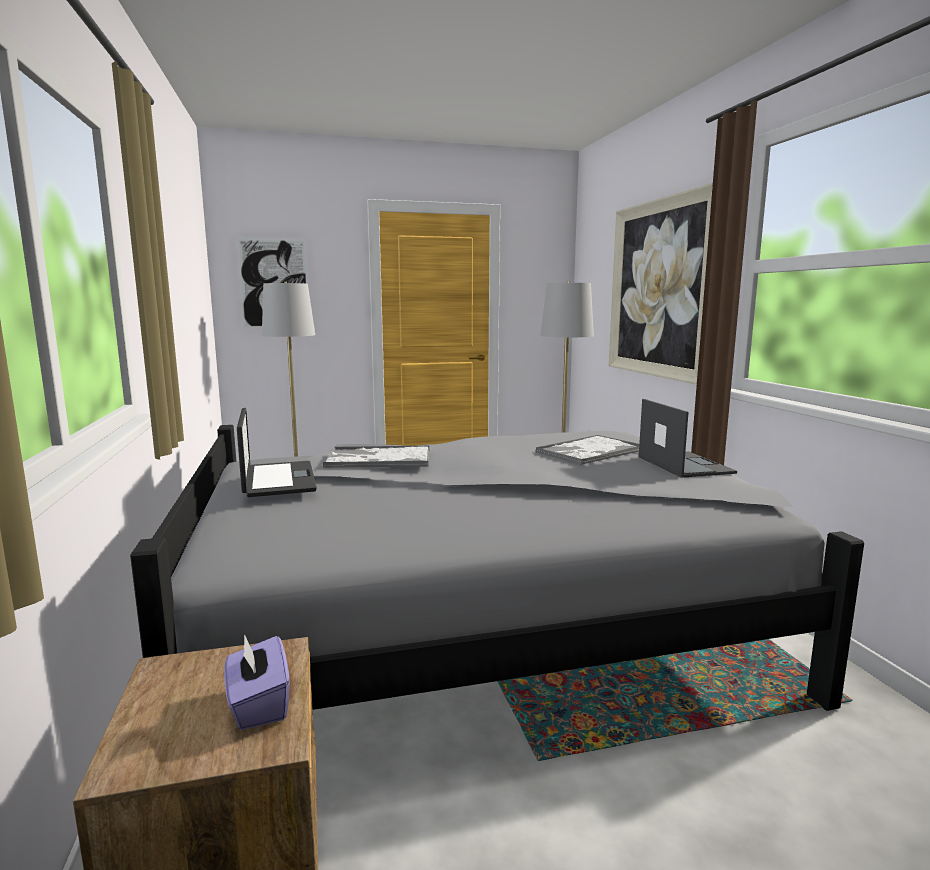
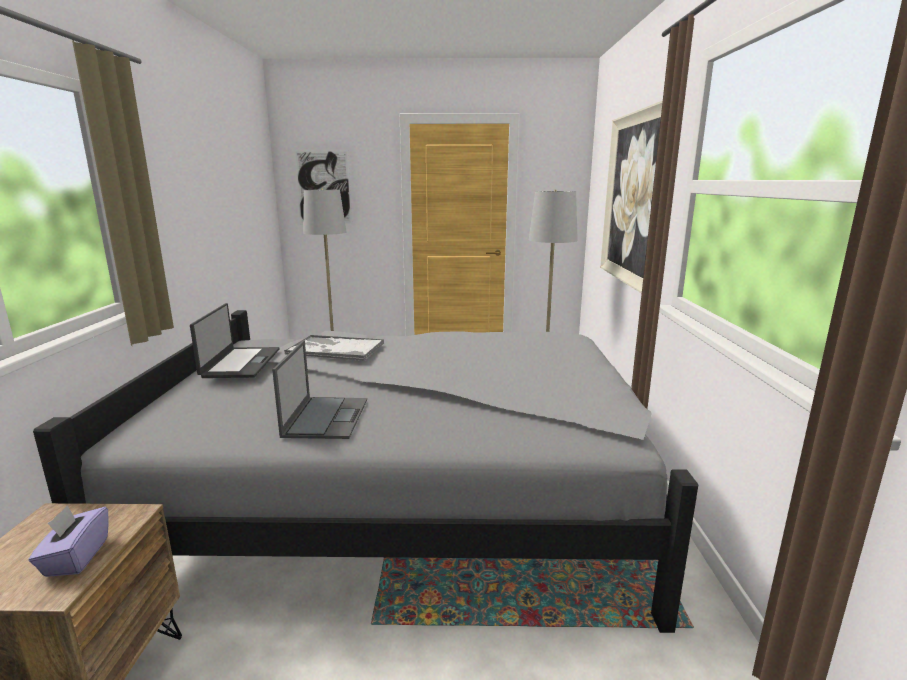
camera: 15 degrees right, 5 degrees up
tray [536,435,639,465] -> none
laptop [639,399,737,478] -> laptop moved to [272,340,367,439]

